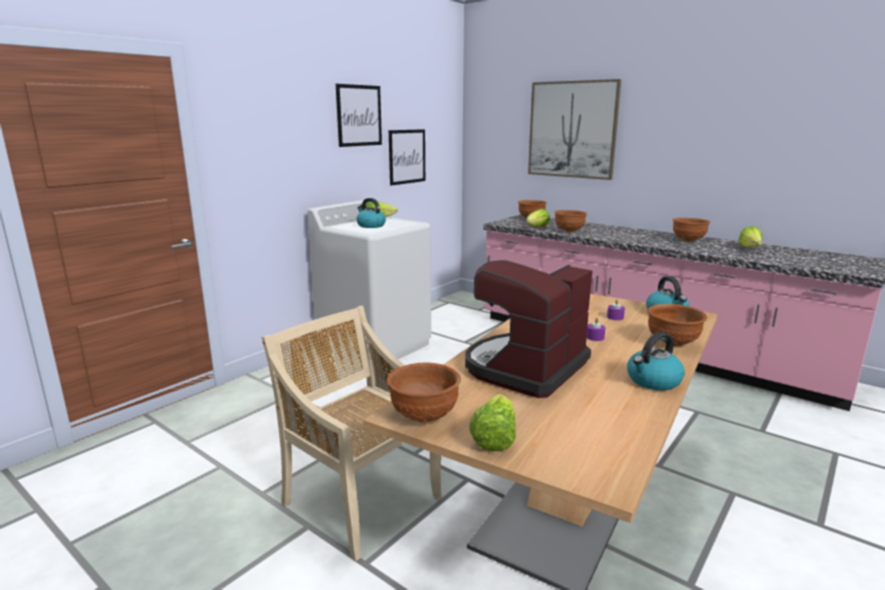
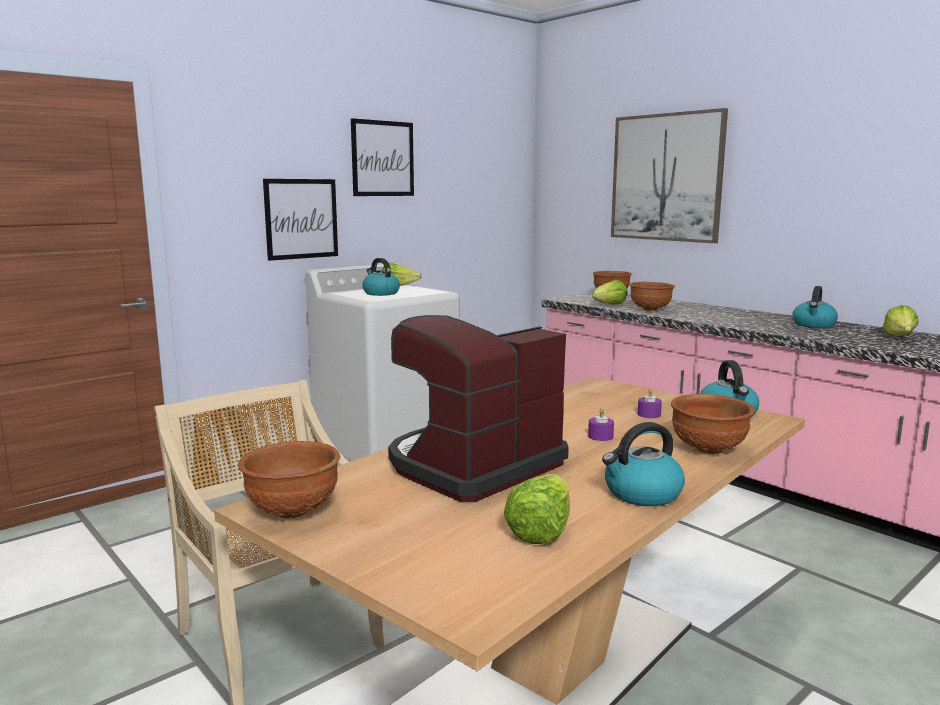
camera: 10 degrees right, 5 degrees down
picture [389,129,425,186] -> picture moved to [263,179,338,261]
lettuce [469,394,516,451] -> lettuce moved to [504,474,570,544]
brown bowl [673,218,710,242] -> kettle [793,286,838,328]

